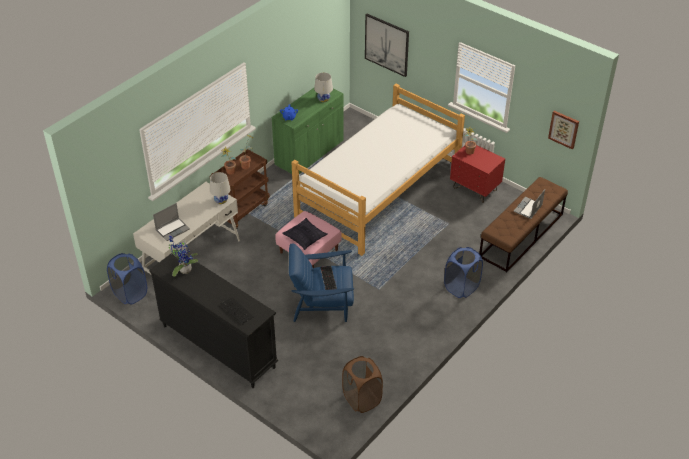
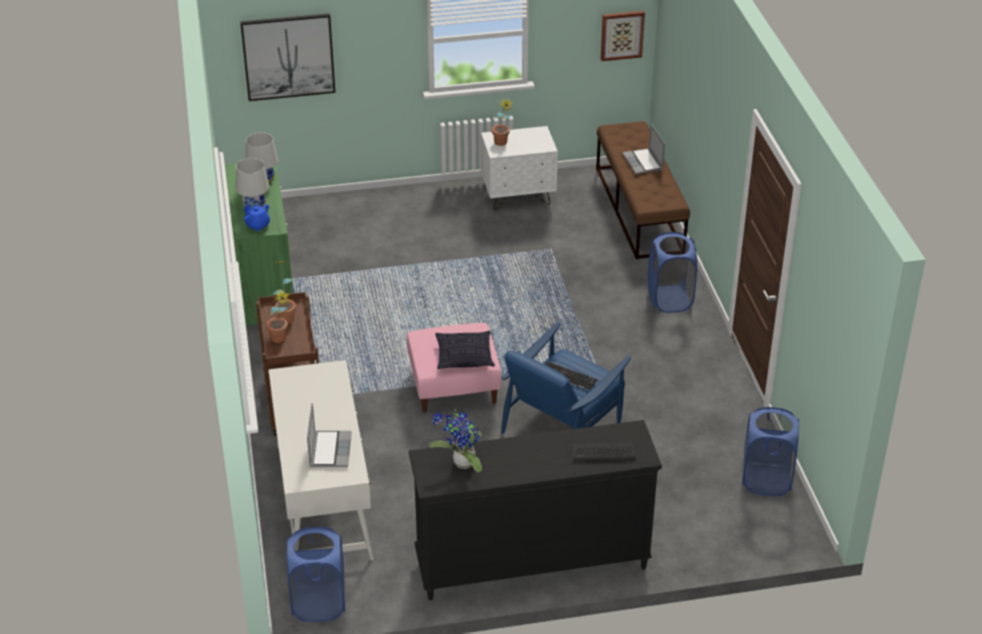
camera: 50 degrees left, 5 degrees down
white table lamp [210,172,230,204] -> white table lamp moved to [236,158,269,207]
bed [291,84,465,256] -> none
brown laundry basket [342,356,383,413] -> blue laundry basket [742,407,799,496]
red nightstand [450,145,505,203] -> white nightstand [481,126,558,210]

